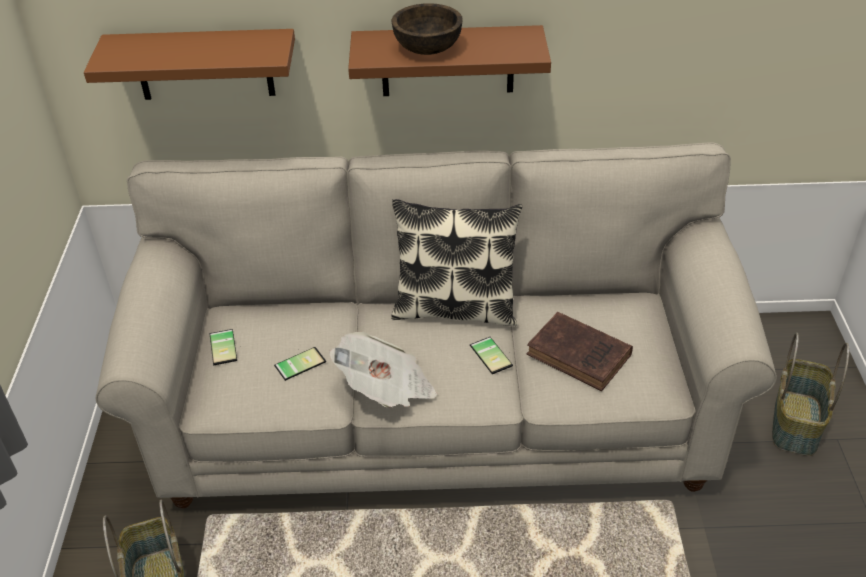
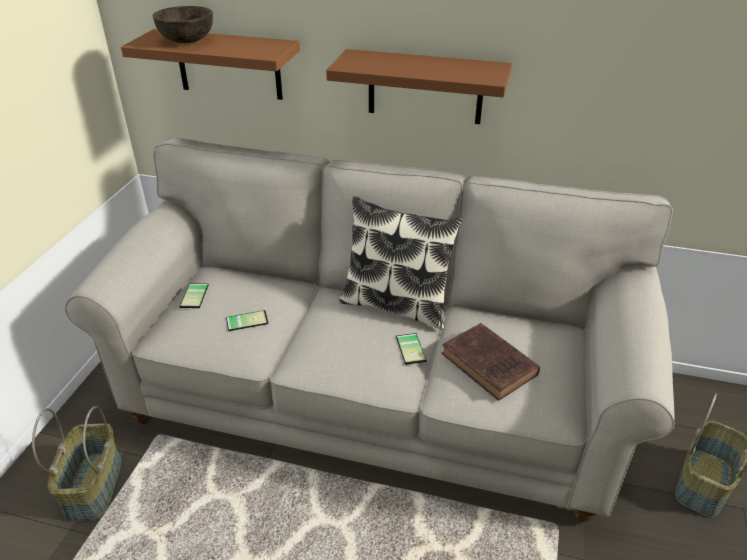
camera: 15 degrees right, 5 degrees down
newspaper [329,332,437,408] -> none
brown bowl [392,3,463,55] -> brown bowl moved to [153,6,213,43]

